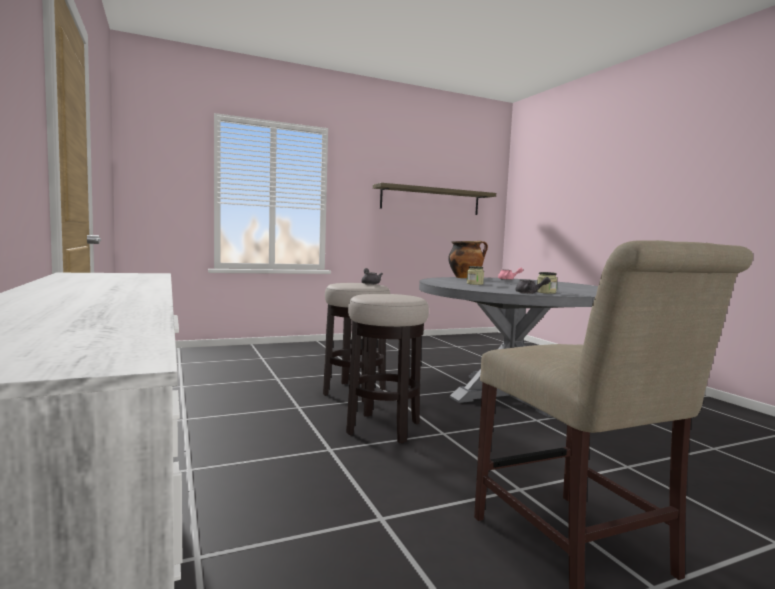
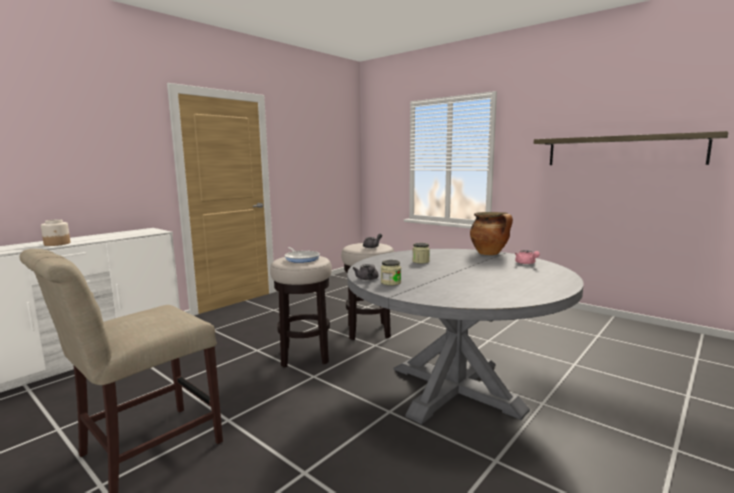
camera: 65 degrees right, 5 degrees up
none -> jar [41,219,70,246]
none -> frying pan [285,247,320,263]

